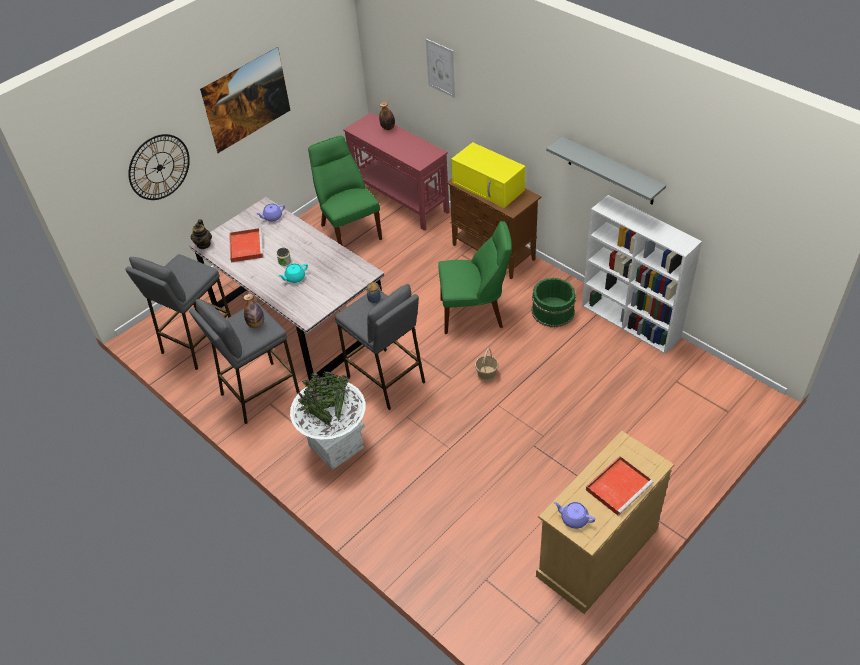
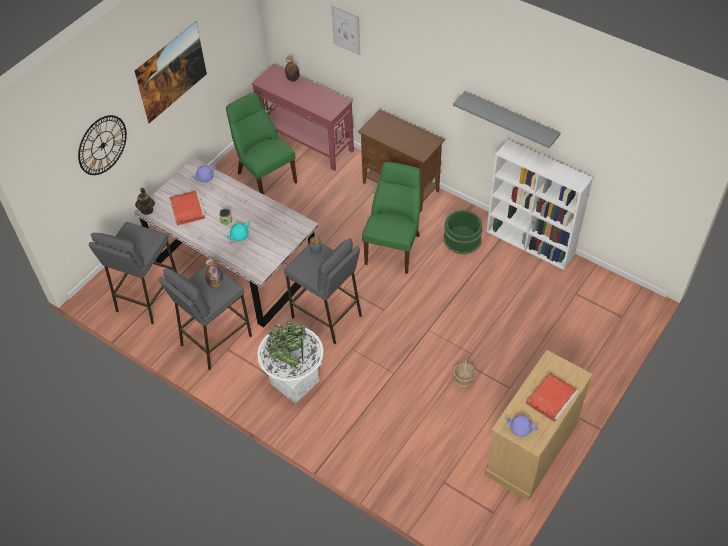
camera: 10 degrees left, 5 degrees up
green chair [438,221,512,334] -> green chair turned 60 degrees counterclockwise [362,162,421,274]
yellow microwave [451,142,525,208] -> none
basket [475,348,499,382] -> basket moved to [454,358,476,387]

